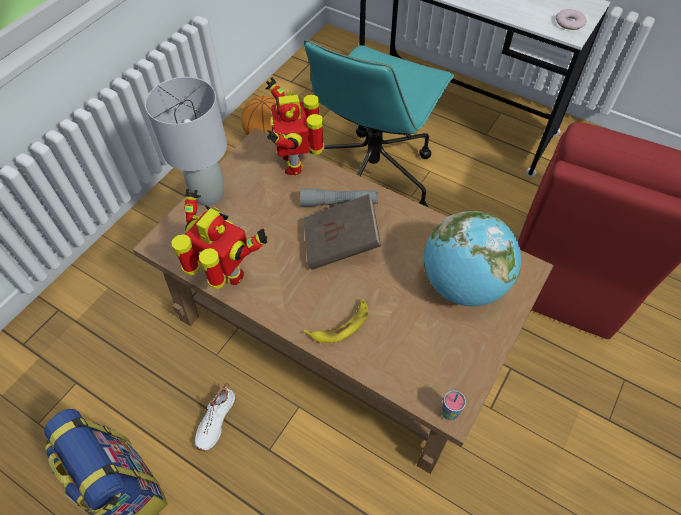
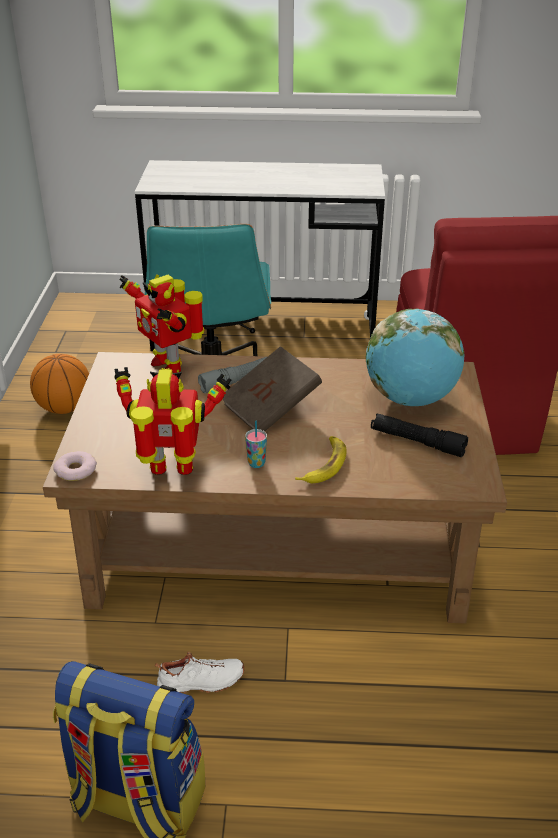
camera: 30 degrees left, 20 degrees down
grey table lamp [145,77,227,206] -> none
white shoe [195,383,235,451] -> white shoe turned 90 degrees counterclockwise [155,652,244,693]
cup [441,390,466,420] -> cup moved to [245,421,267,468]
donut [556,9,587,30] -> donut moved to [53,451,97,481]
none -> black flashlight [371,413,468,457]

